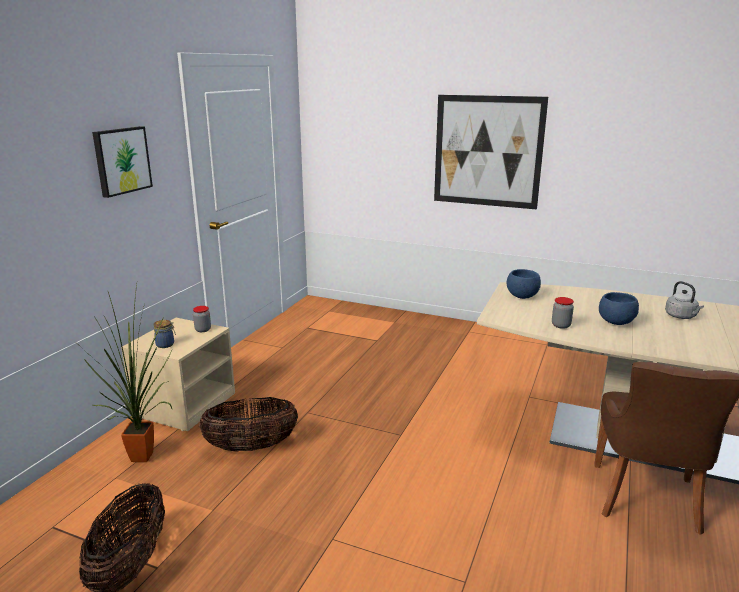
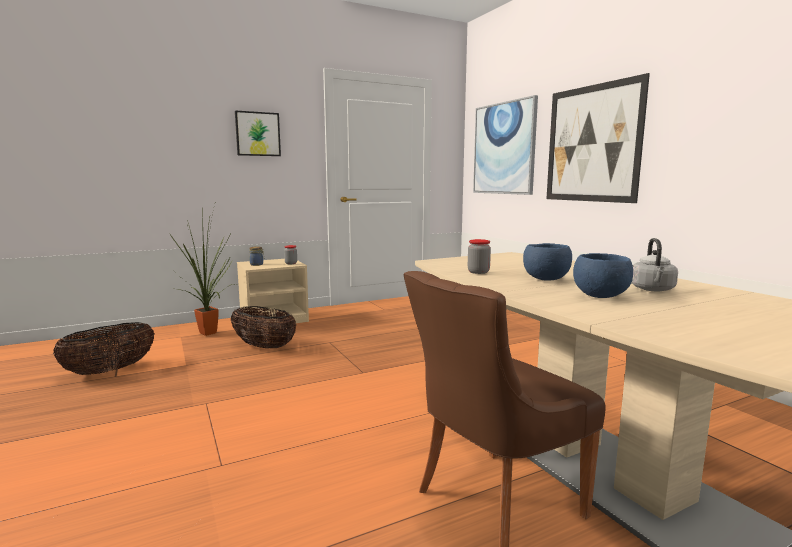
camera: 40 degrees right, 10 degrees down
blue bowl [507,269,541,299] -> blue bowl moved to [573,253,633,298]
none -> picture [473,95,538,195]

